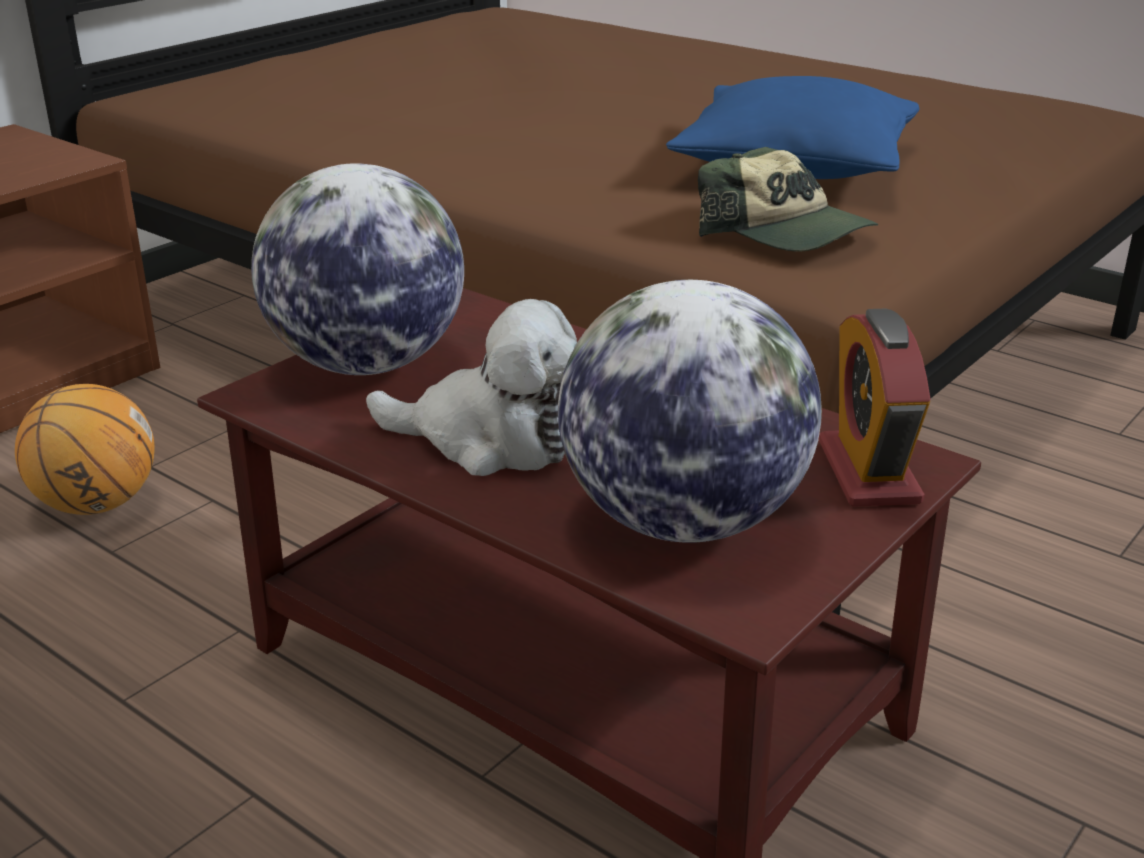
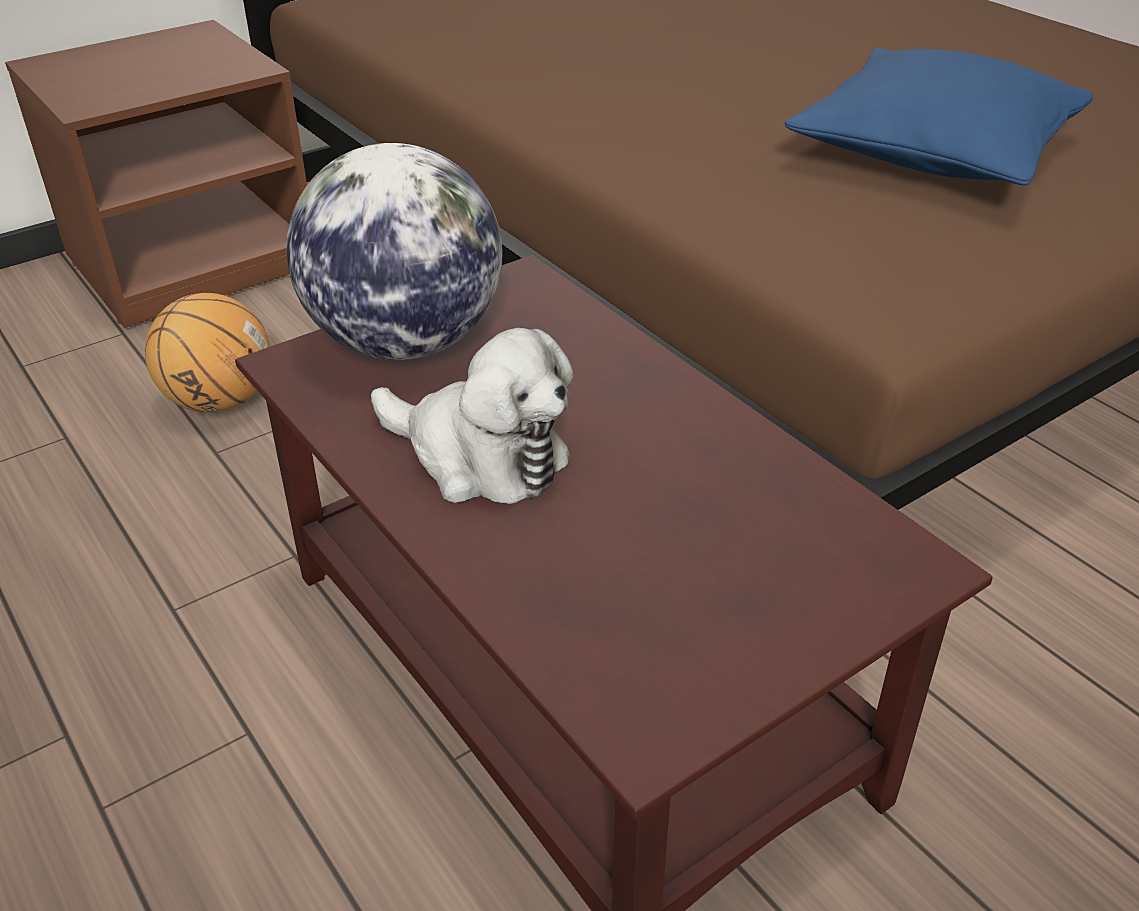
camera: 15 degrees right, 10 degrees up
globe [558,280,822,543] -> none
cap [698,147,878,251] -> none
alarm clock [819,309,931,507] -> none

